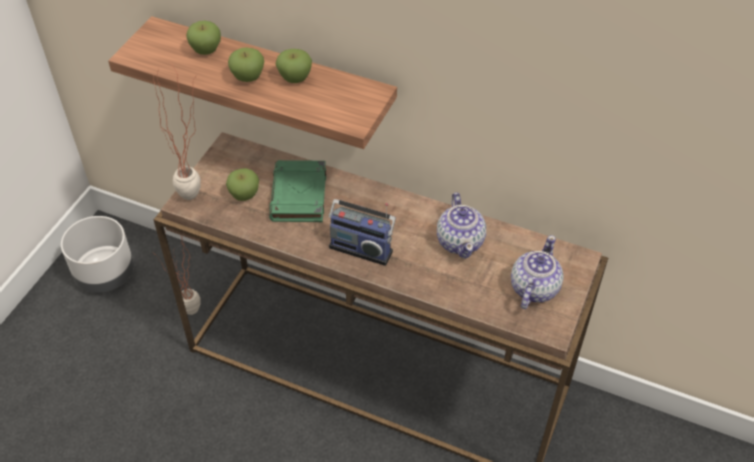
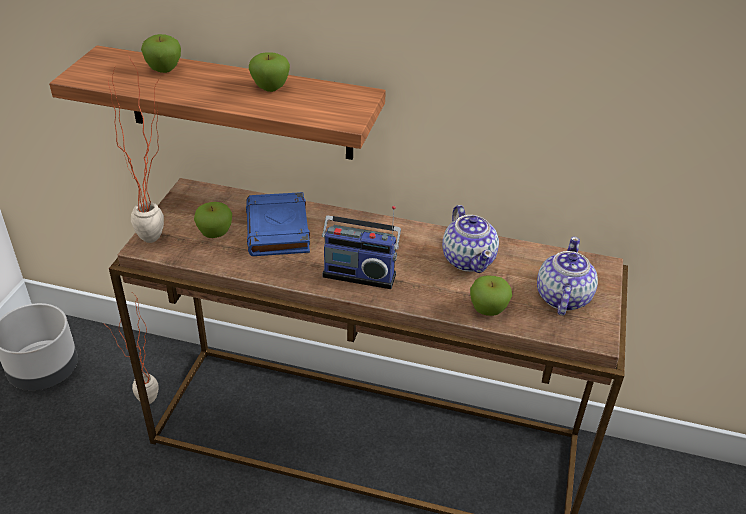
camera: 10 degrees left, 10 degrees down
apple [228,48,264,82] -> apple moved to [470,275,512,316]
green book [269,160,326,222] -> blue book [246,192,310,256]

